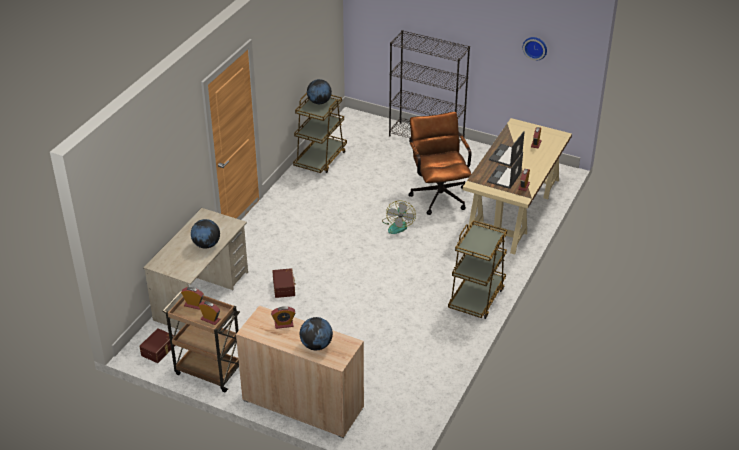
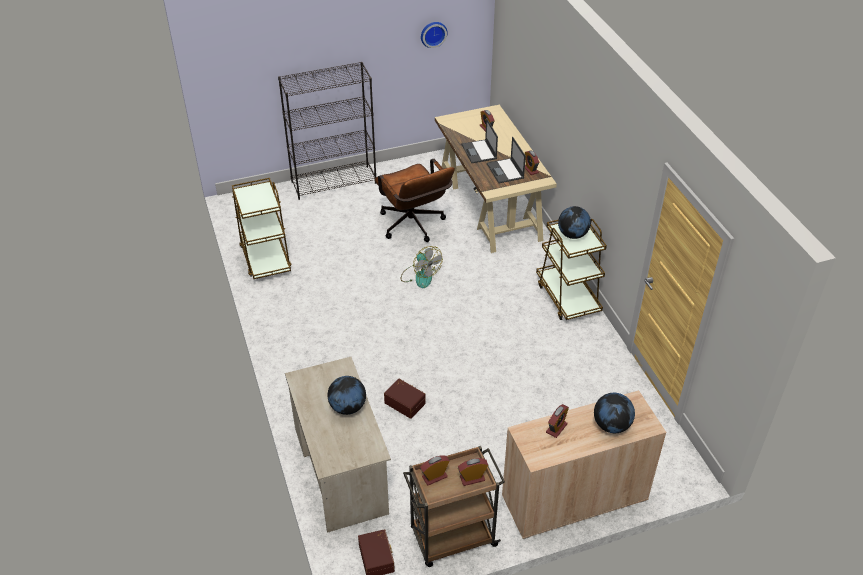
camera: 45 degrees left, 5 degrees up
globe [307,79,332,104] -> globe moved to [558,206,591,239]
brown office chair [408,112,471,215] -> brown office chair turned 150 degrees counterclockwise [375,159,455,242]

